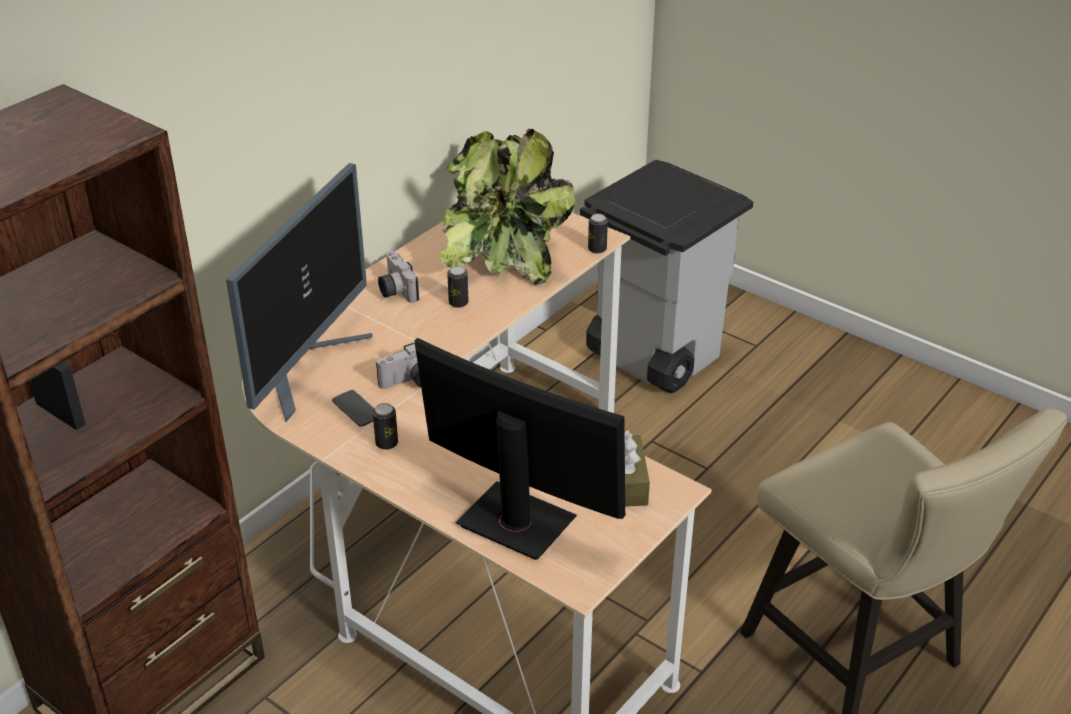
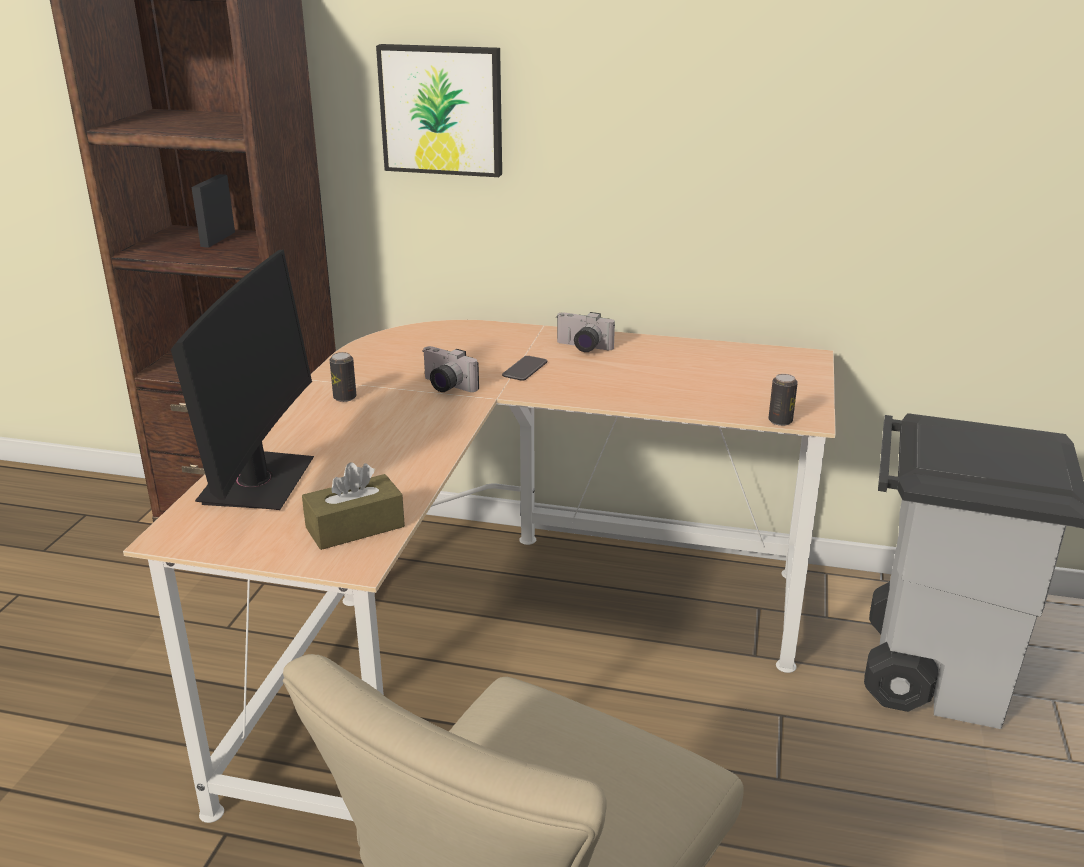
camera: 65 degrees right, 10 degrees down
monitor [226,163,372,422] -> none
phone [332,390,374,427] -> phone moved to [502,356,547,381]
camera [378,251,419,303] -> camera turned 105 degrees counterclockwise [556,312,615,352]
potted plant [440,129,575,285] -> none
can [447,266,469,308] -> none
none -> picture [376,44,502,177]

